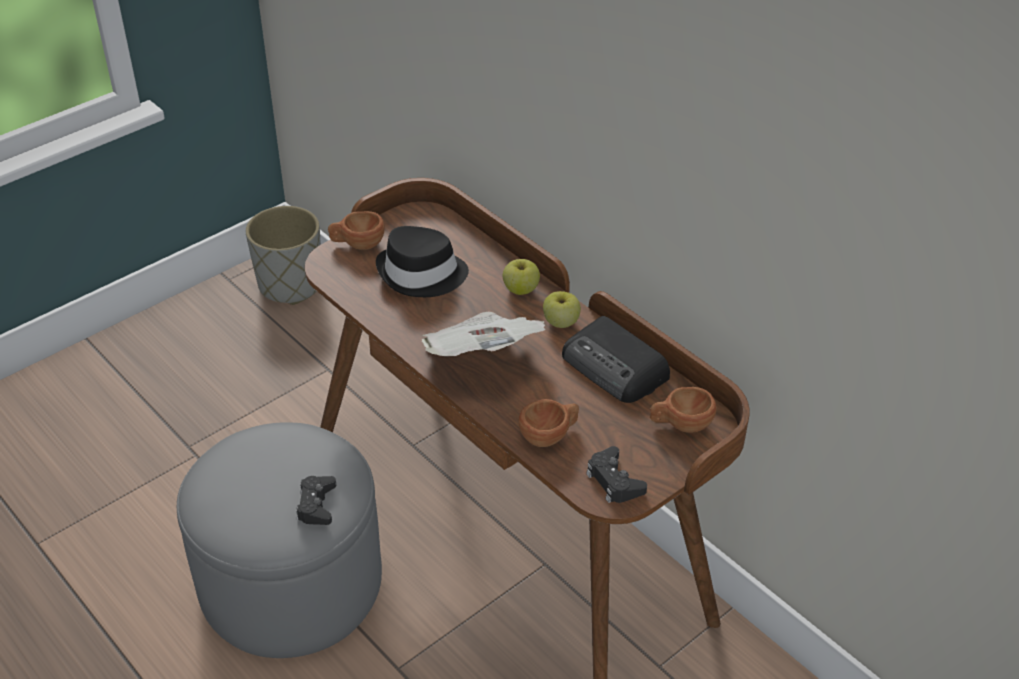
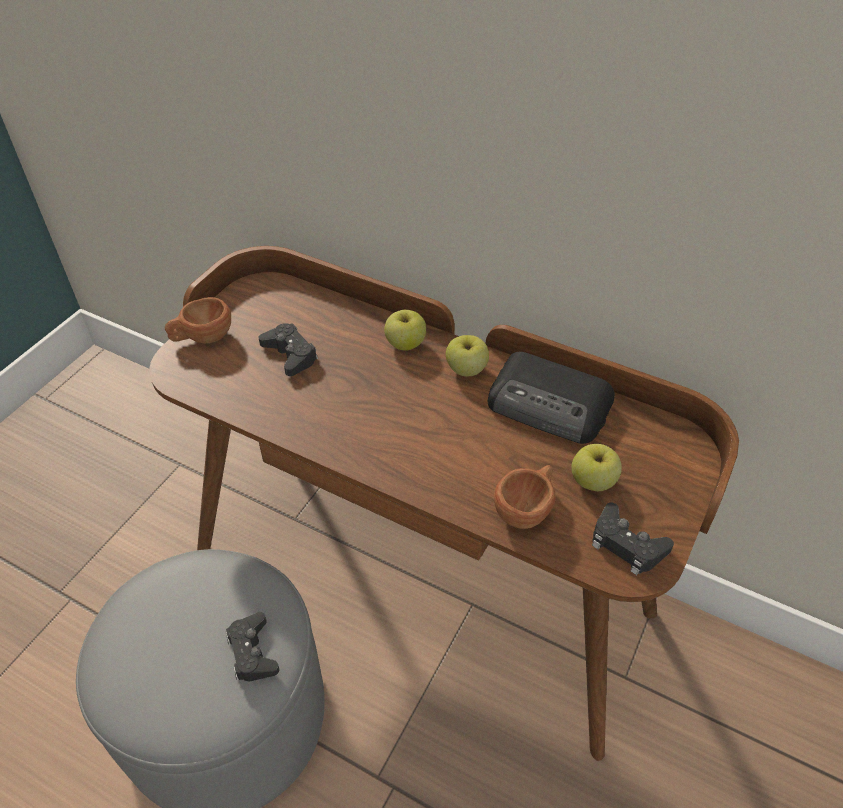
camera: 20 degrees left, 5 degrees up
grey planter [246,206,321,305] -> none
black hat [376,226,469,297] -> black game controller [259,323,318,376]
newspaper [422,311,545,357] -> none
brown cup [650,387,717,433] -> none
none -> apple [571,444,622,491]

